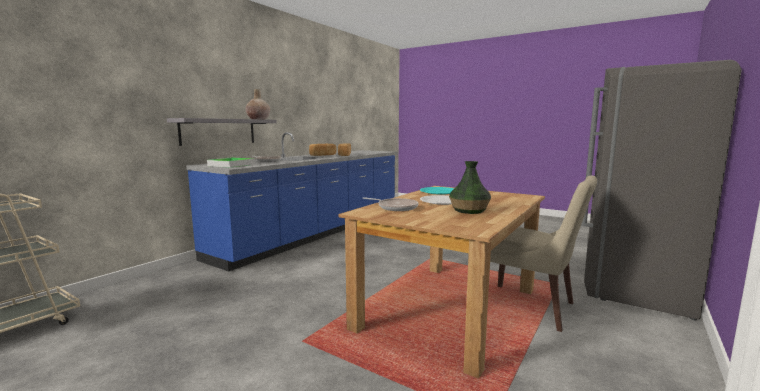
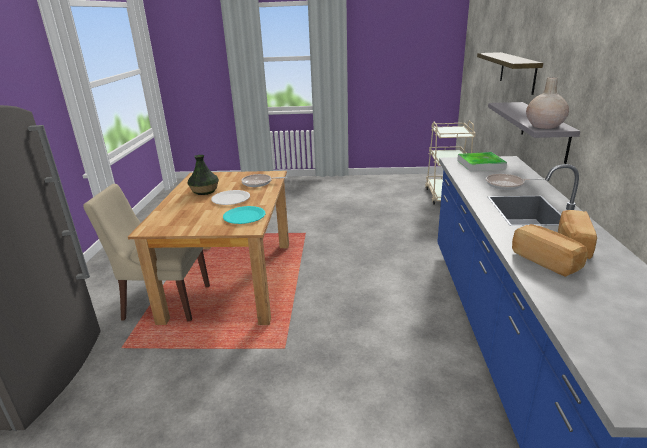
camera: 150 degrees right, 15 degrees up
none -> shelf [477,52,543,95]

